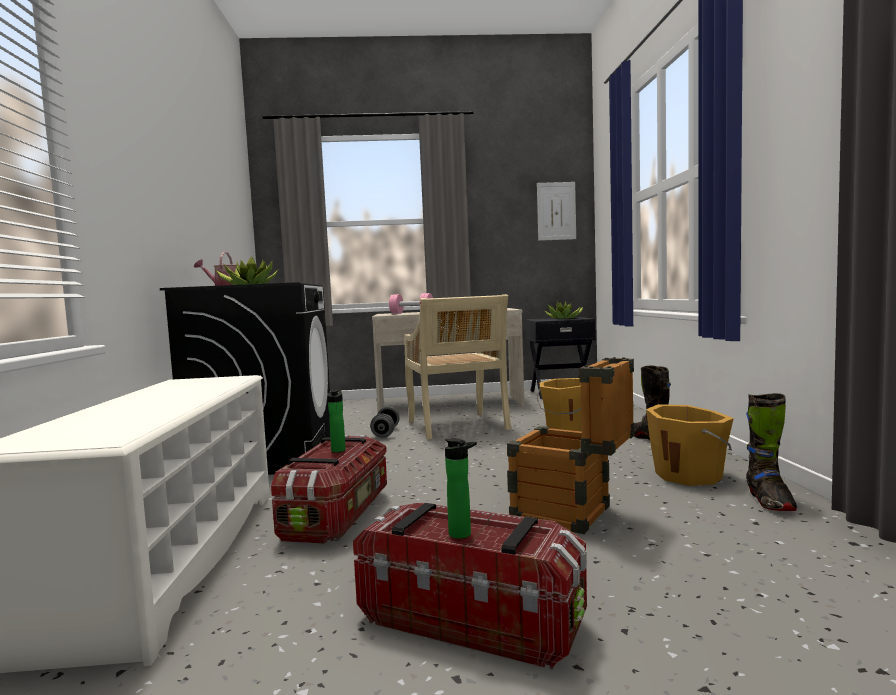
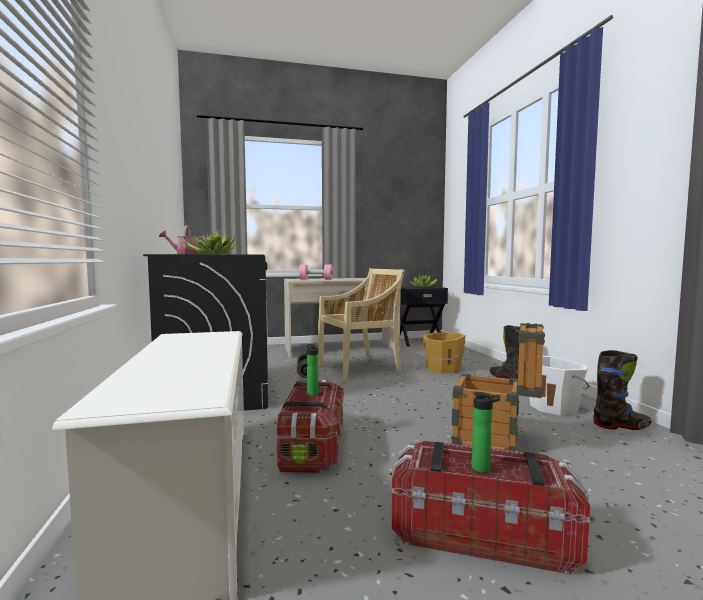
camera: 10 degrees left, 0 degrees up
beige chair [404,294,511,439] -> beige chair turned 90 degrees counterclockwise [318,268,405,381]
picture [537,182,576,241] -> none
orange bucket [646,404,734,486] -> white bucket [529,356,589,416]
black boot [746,393,797,511] -> black boot turned 90 degrees counterclockwise [593,350,652,430]

